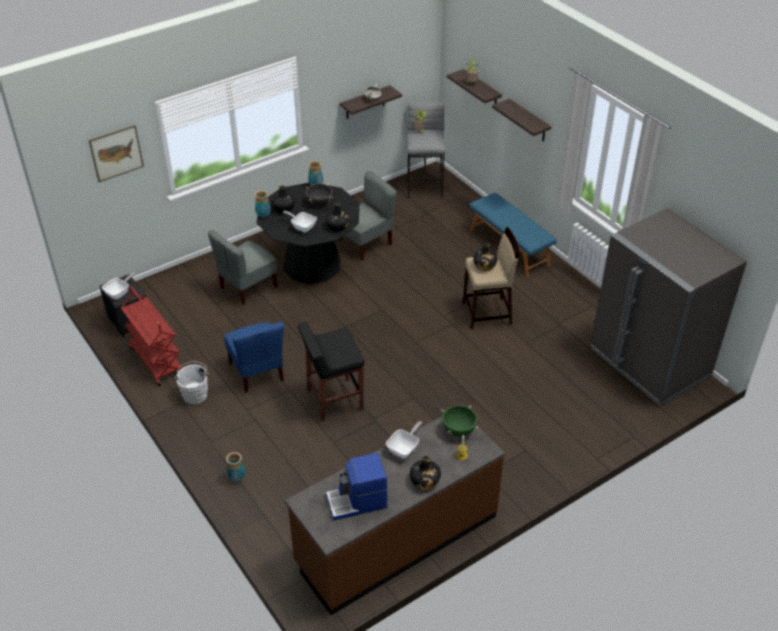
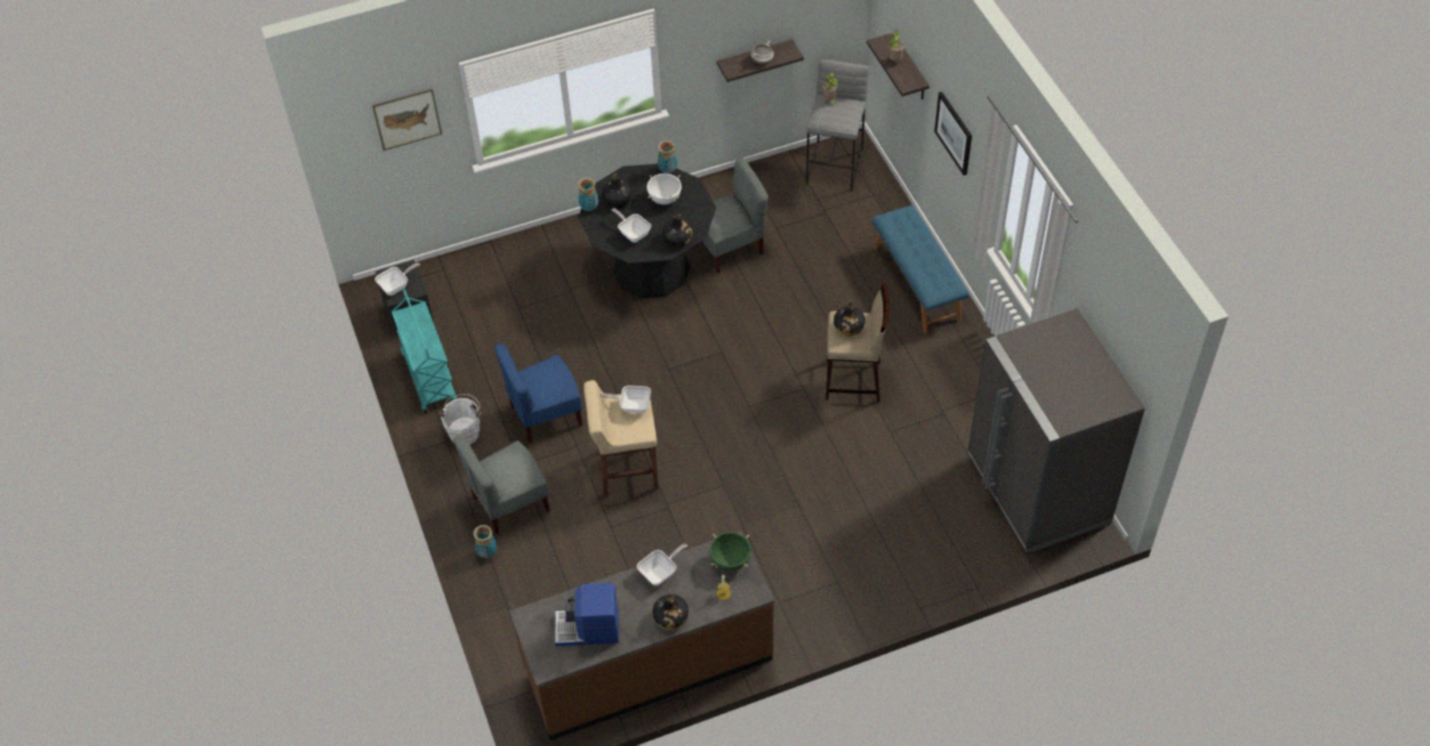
camera: 15 degrees right, 10 degrees up
red cart [121,286,182,386] -> turquoise cart [392,289,457,414]
grey chair [208,230,277,305] -> grey chair moved to [453,436,550,534]
blue chair [224,322,284,393] -> blue chair turned 75 degrees clockwise [494,343,582,443]
black stool [298,321,364,421] -> beige stool [584,380,658,497]
black cooking pot [306,184,333,206] -> white cooking pot [647,173,682,205]
shelf [492,99,551,142] -> picture [934,92,972,175]
none -> frying pan [600,385,651,413]

